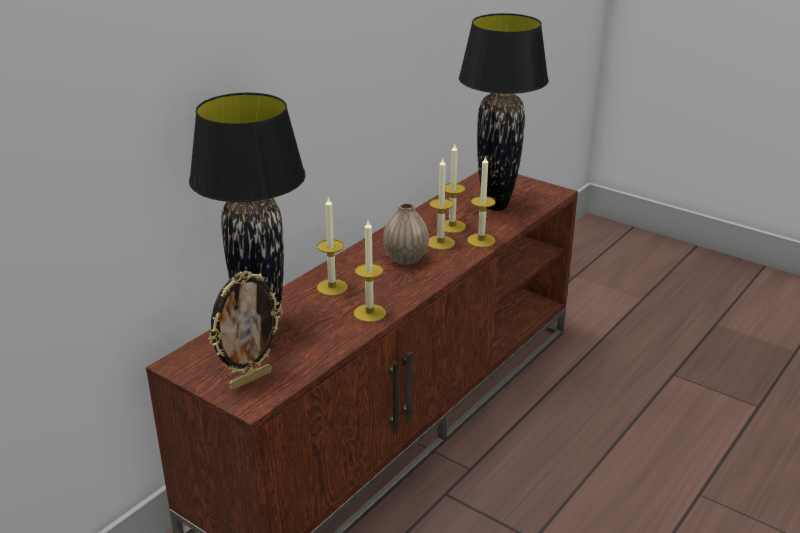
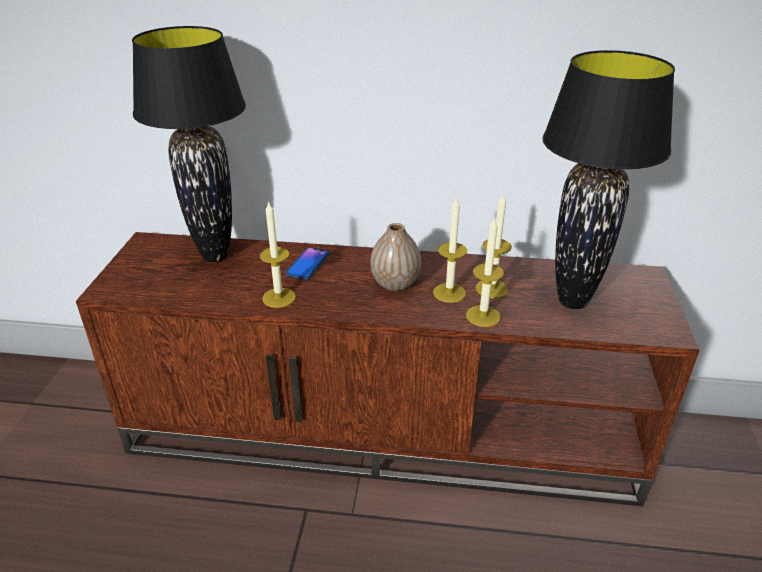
camera: 60 degrees right, 5 degrees up
picture frame [208,270,283,390] -> none
candle [317,196,348,296] -> phone [286,247,329,280]

